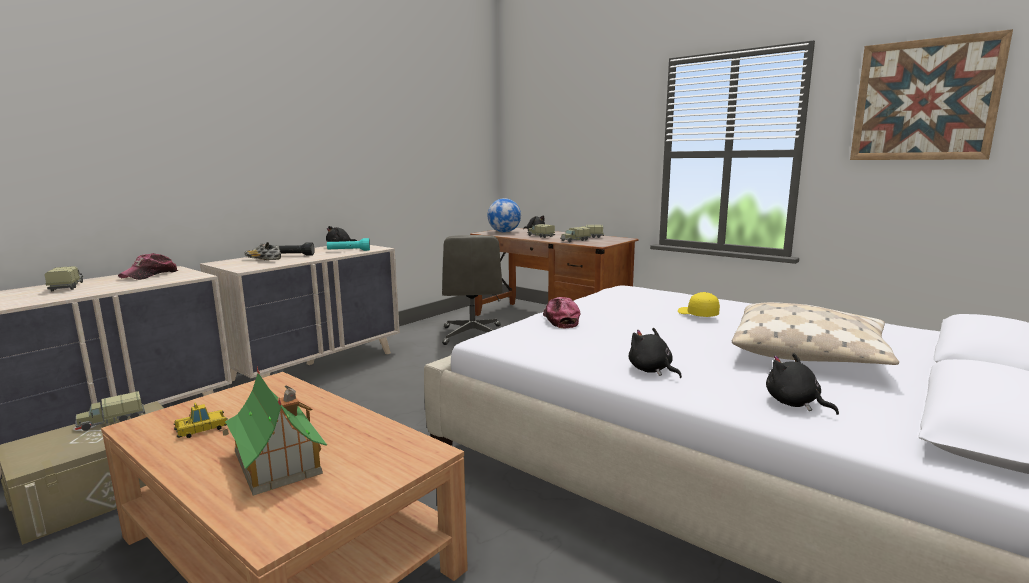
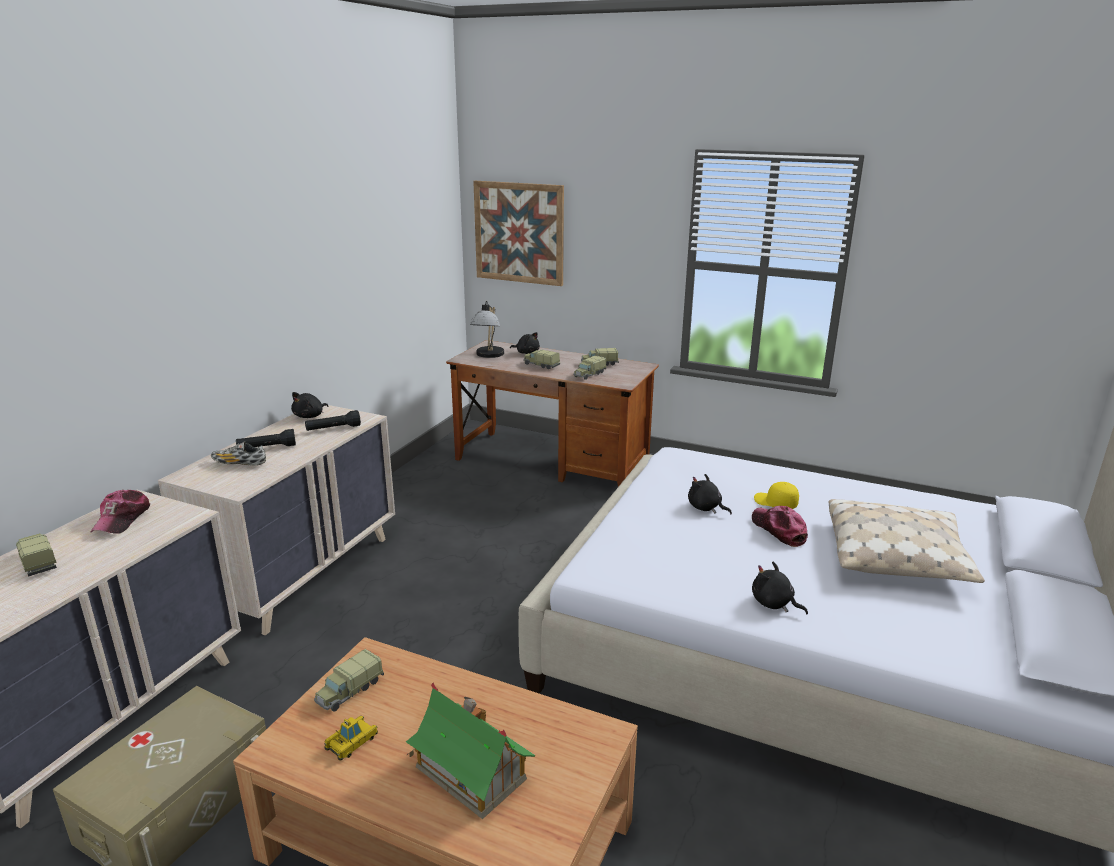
camera: 15 degrees left, 10 degrees up
toy truck [76,391,145,431] -> toy truck moved to [314,649,384,712]
turquoise flashlight [327,238,370,251] -> black flashlight [305,410,361,431]
grey office chair [442,235,502,345] -> none
globe [488,198,521,233] -> table lamp [470,301,504,358]
cap [543,297,580,328] -> cap moved to [752,506,808,547]
black plush toy [766,353,839,415] -> black plush toy moved to [688,474,732,515]
picture [850,29,1013,160] -> picture moved to [473,181,564,286]

